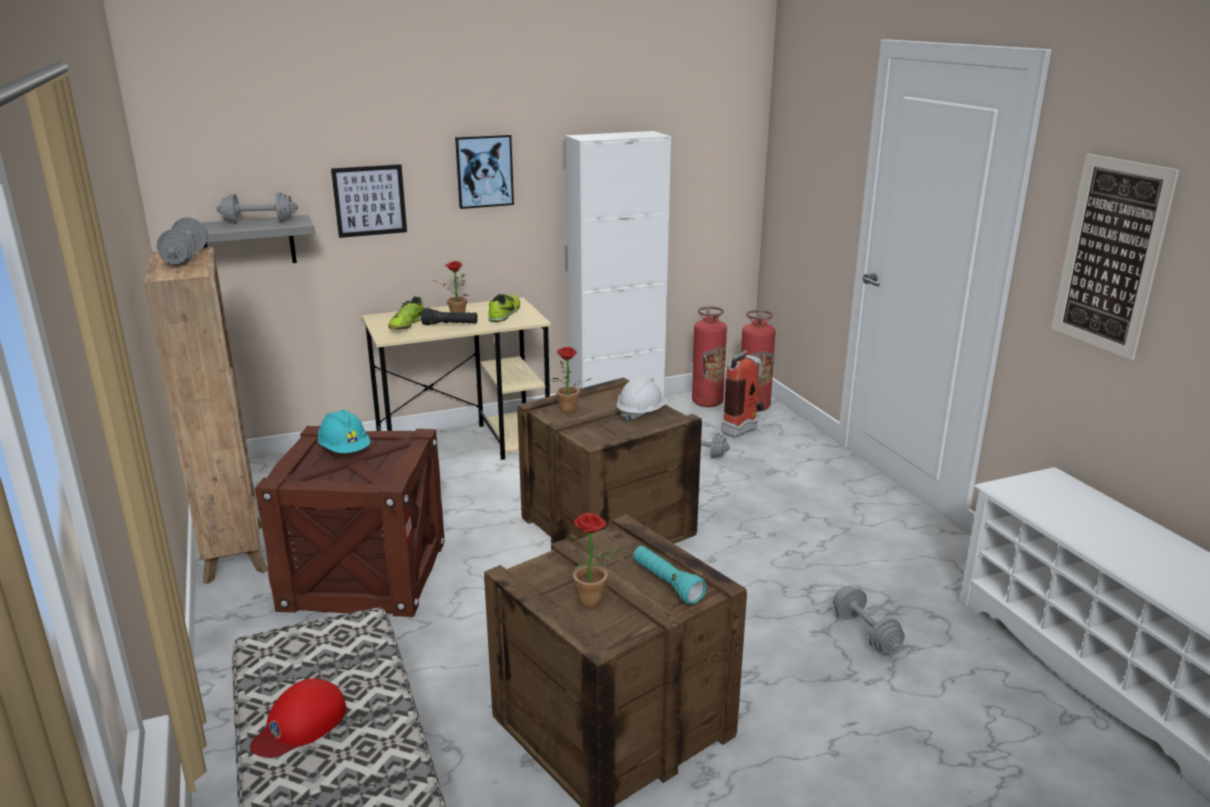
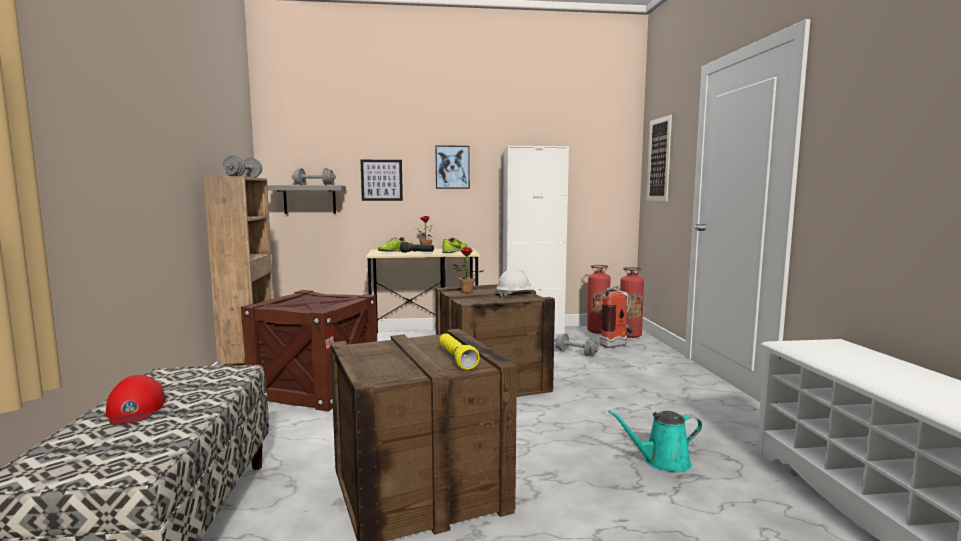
camera: 15 degrees right, 15 degrees down
red cap [250,678,346,758] -> red cap turned 75 degrees counterclockwise [106,375,165,425]
turquoise hard hat [317,410,371,453] -> none
potted plant [571,513,618,607] -> none
turquoise flashlight [633,546,706,604] -> yellow flashlight [439,333,480,370]
grey dumbbell [833,586,905,654] -> turquoise watering can [608,410,702,472]
picture [1051,154,1179,360] -> picture moved to [646,115,672,201]

